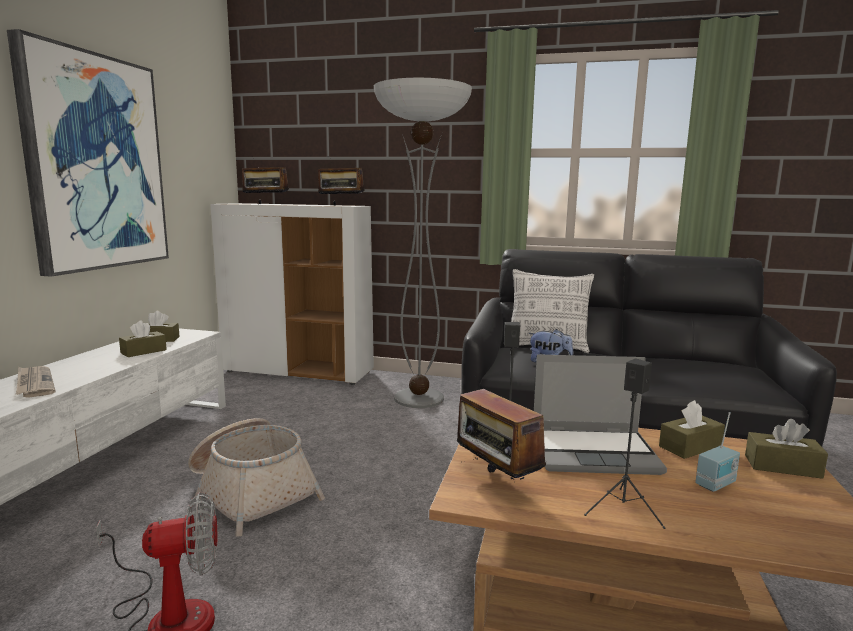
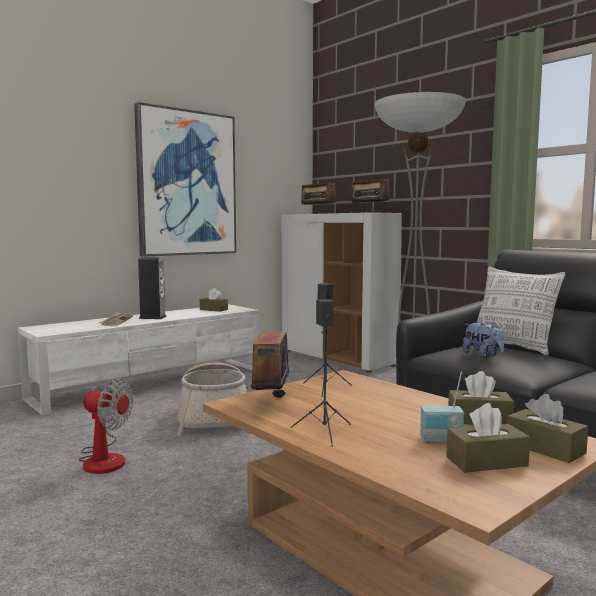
camera: 35 degrees right, 5 degrees down
brown tissue box [119,320,167,357] -> brown tissue box moved to [446,403,530,473]
laptop [534,354,667,475] -> none
none -> speaker [138,257,167,319]

